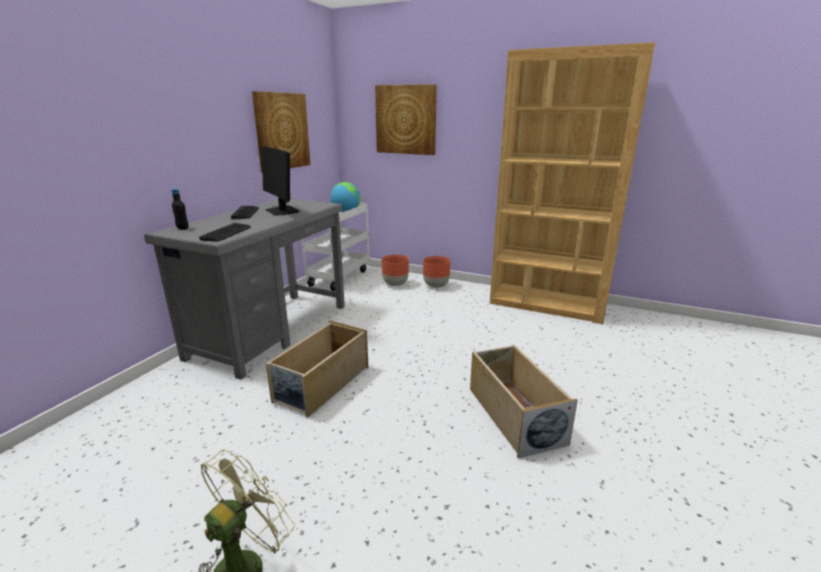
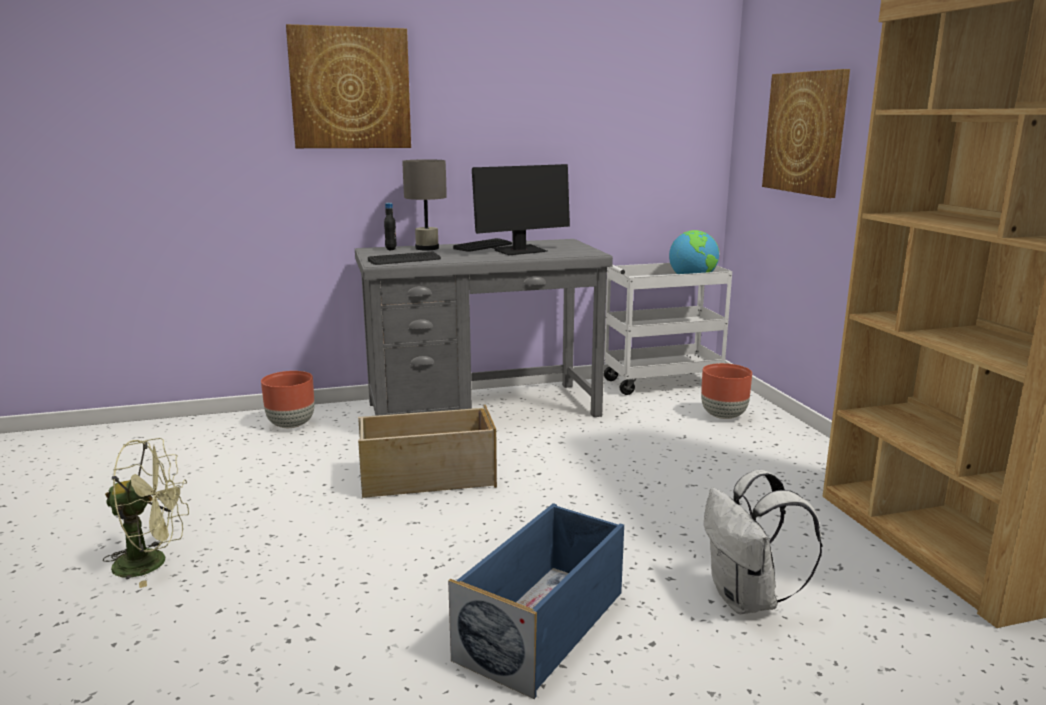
camera: 50 degrees right, 5 degrees down
picture [252,91,310,172] -> picture moved to [286,24,411,148]
monitor [262,146,299,216] -> monitor turned 135 degrees counterclockwise [472,164,570,255]
brown planter [423,256,451,288] -> brown planter moved to [261,371,315,428]
beige storage box [470,345,578,458] -> blue storage box [448,503,624,699]
none -> grey table lamp [403,159,446,250]
none -> white backpack [704,470,822,614]

